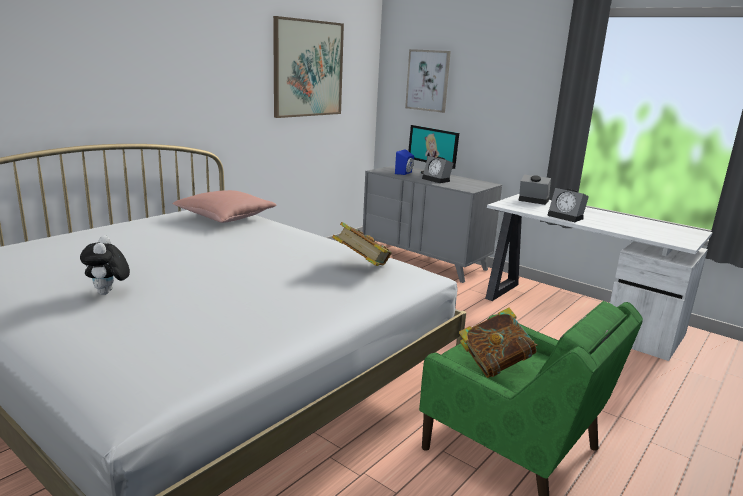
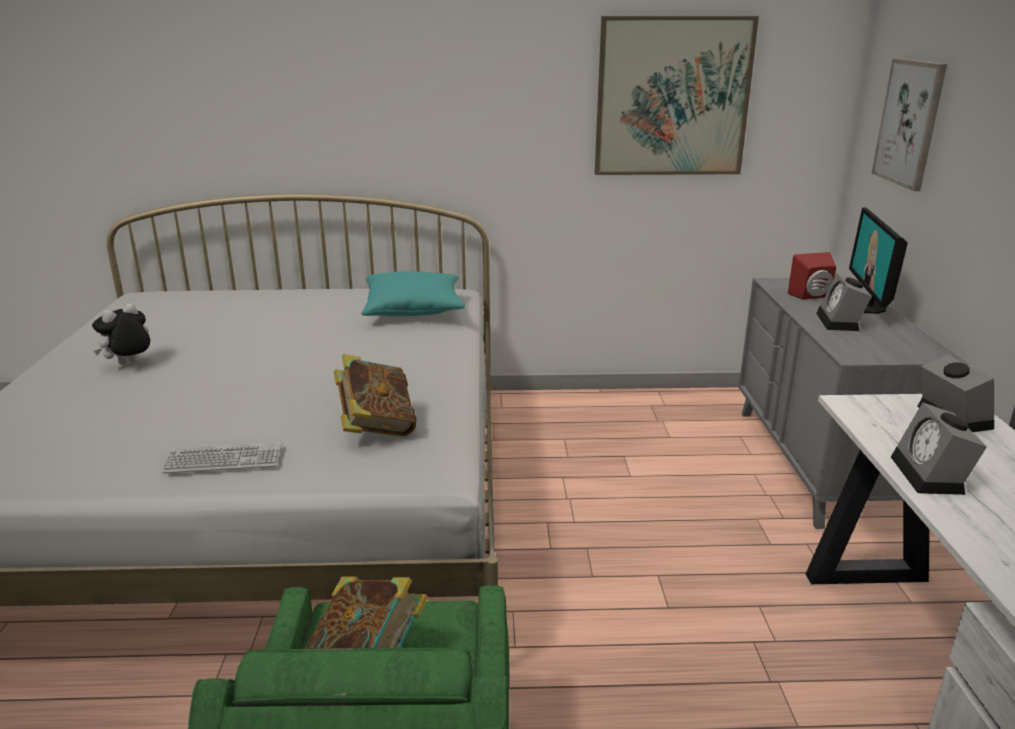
camera: 50 degrees right, 5 degrees up
pink pillow [172,190,276,223] -> turquoise pillow [361,271,465,316]
blue speaker [395,149,414,175] -> red speaker [788,252,836,300]
none -> keyboard [162,442,282,473]

